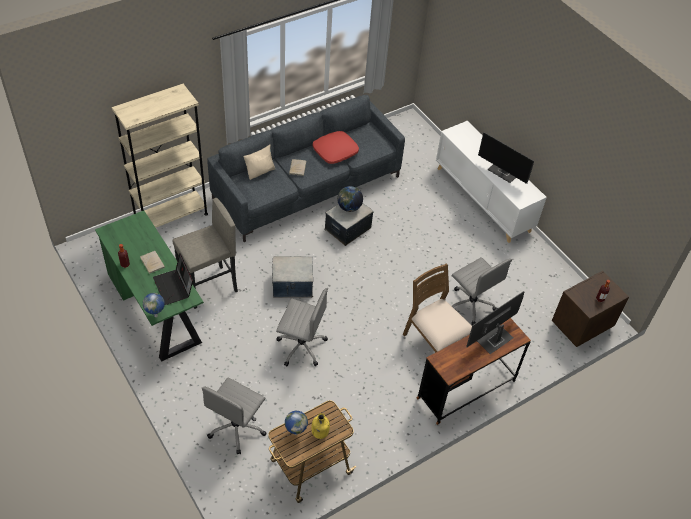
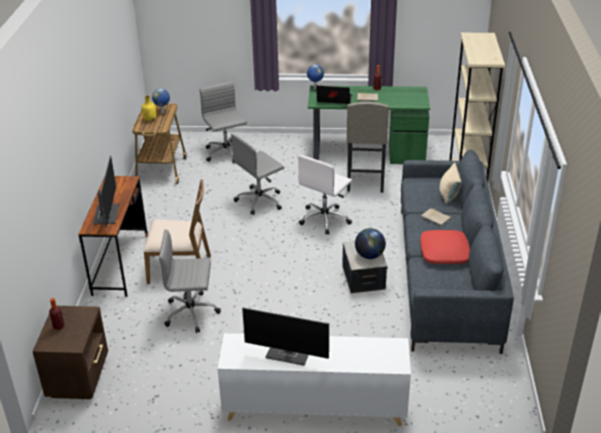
camera: 130 degrees right, 15 degrees down
storage box [272,256,313,298] -> white office chair [298,155,352,234]
monitor [478,132,534,184] -> monitor turned 150 degrees counterclockwise [242,308,329,366]

